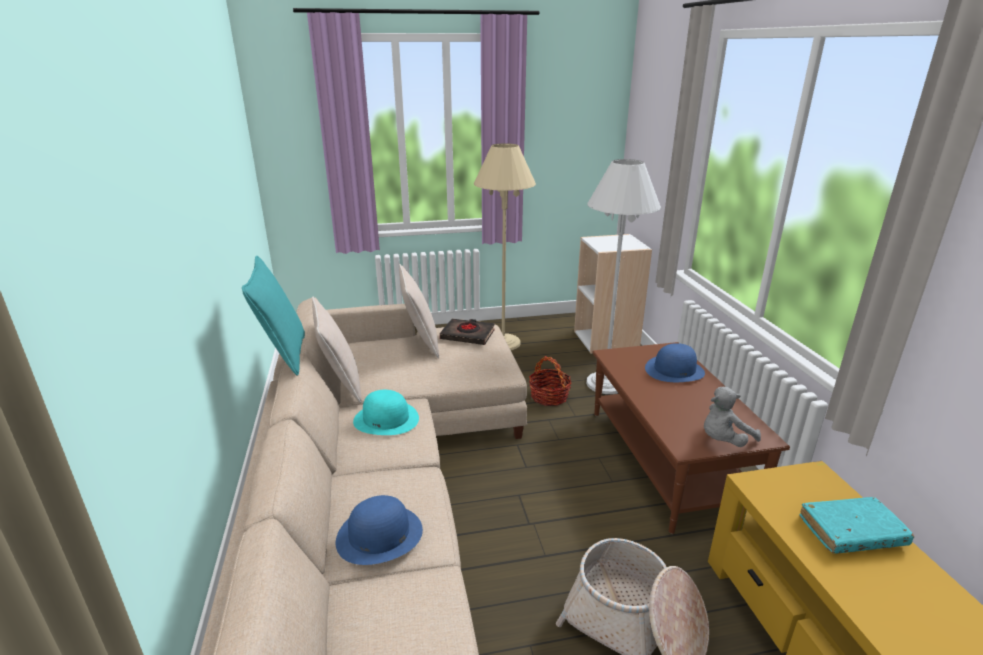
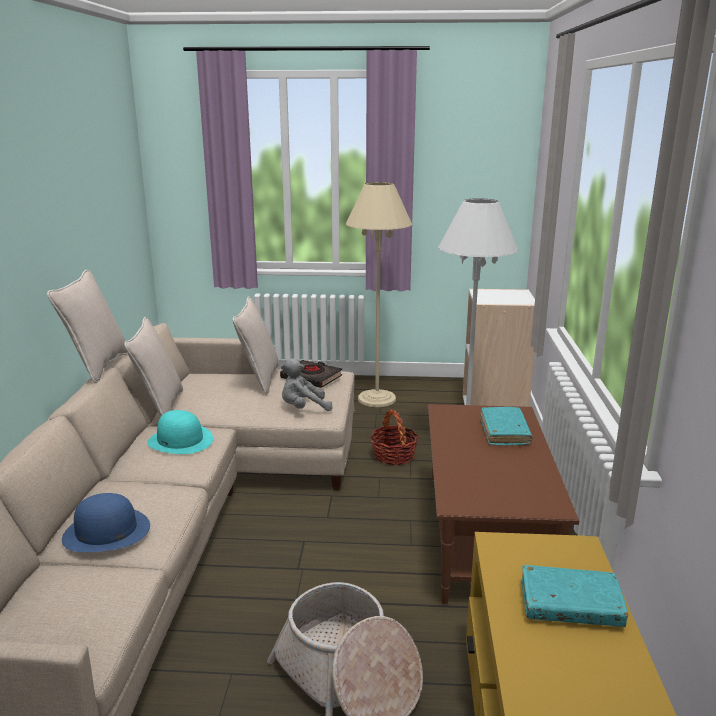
camera: 15 degrees right, 5 degrees down
turquoise pillow [242,256,305,376] -> beige pillow [47,270,128,383]
blue hat [645,343,705,382] -> turquoise book [480,407,533,445]
grey plush toy [704,387,761,447] -> grey plush toy moved to [281,358,332,411]

